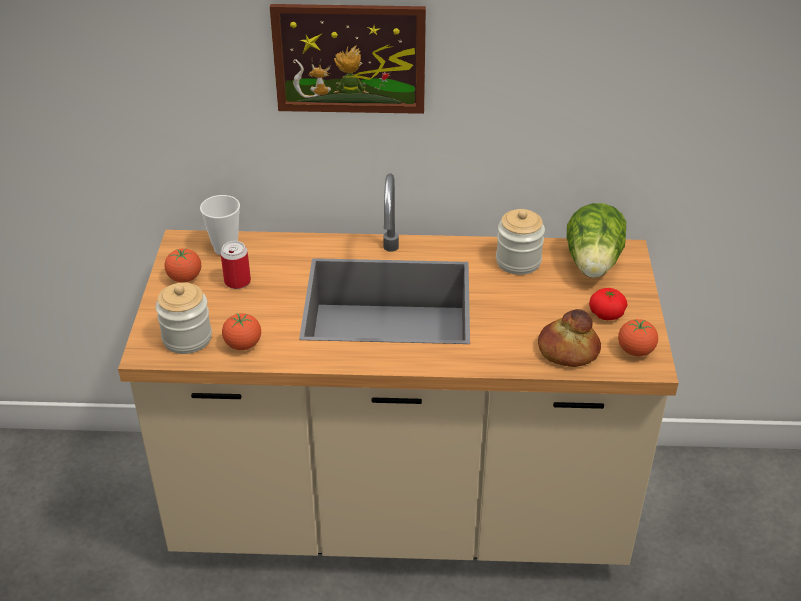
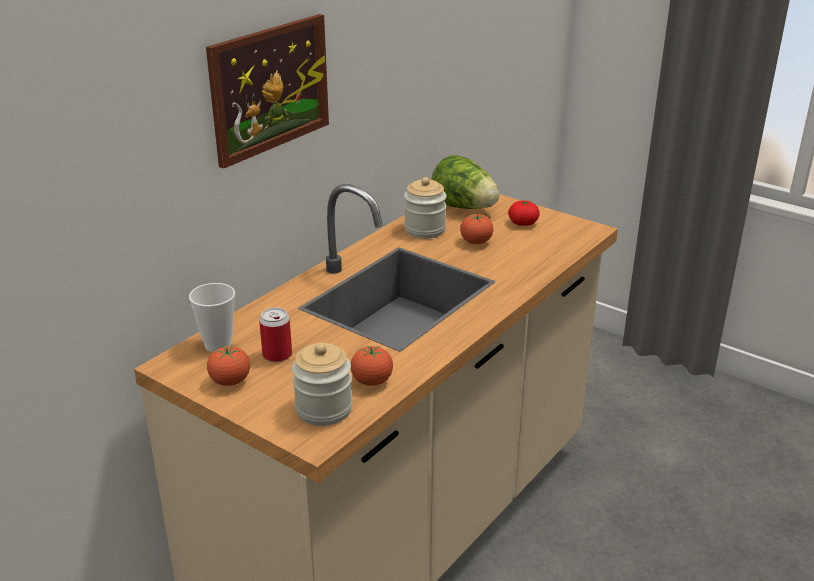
camera: 55 degrees left, 10 degrees down
bread [538,309,601,367] -> none
tomato [618,319,658,356] -> tomato moved to [460,213,493,244]

